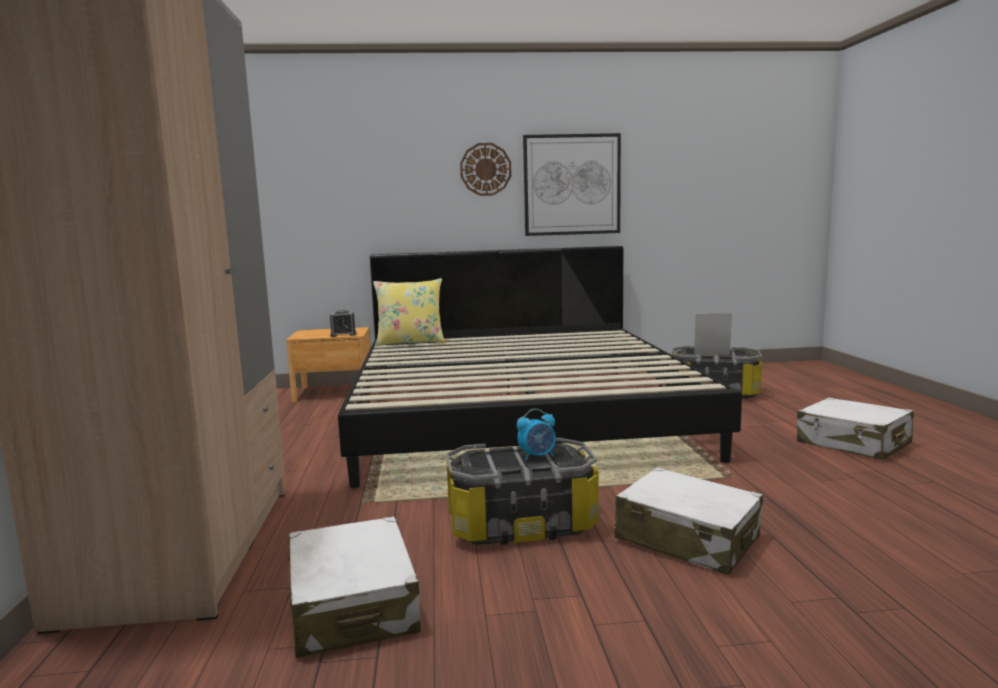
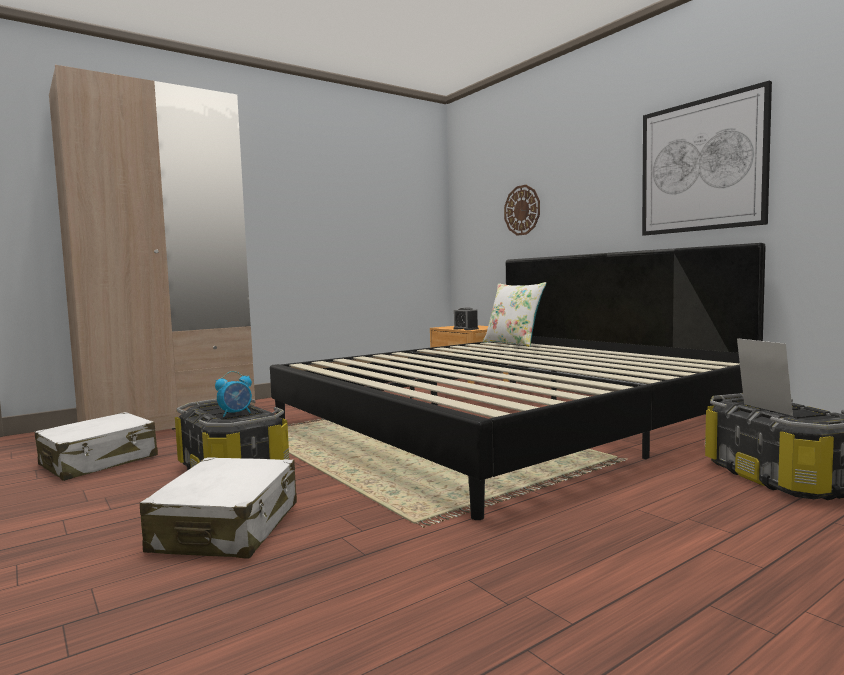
camera: 60 degrees right, 5 degrees down
yellow pillow [373,278,445,346] -> white pillow [483,282,547,347]
wall clock [460,143,512,196] -> wall clock moved to [504,185,540,236]
alarm clock [517,409,556,461] -> alarm clock turned 75 degrees counterclockwise [215,371,252,417]
white suitcase [797,398,914,460] -> none

